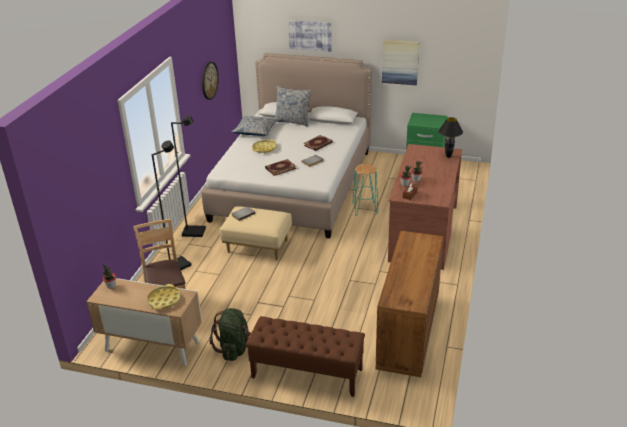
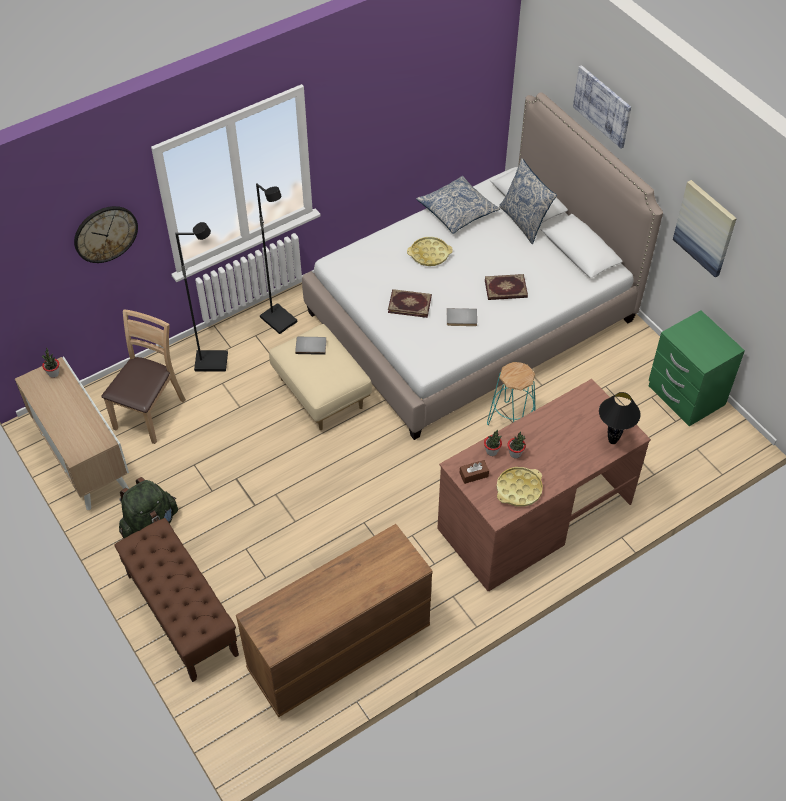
camera: 40 degrees right, 20 degrees up
yellow tray [147,284,181,309] -> yellow tray moved to [496,467,543,507]
wall clock [202,62,219,100] -> wall clock moved to [74,206,138,263]

